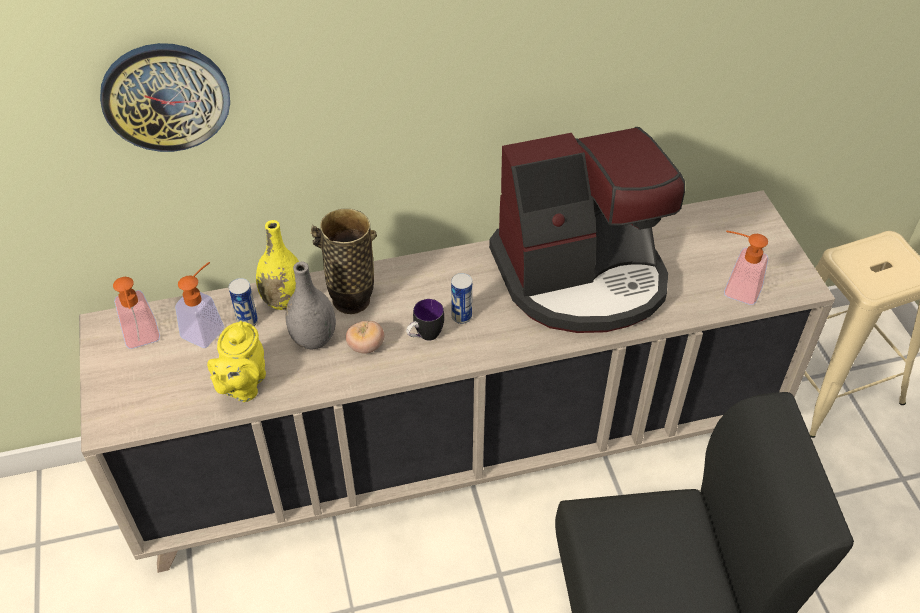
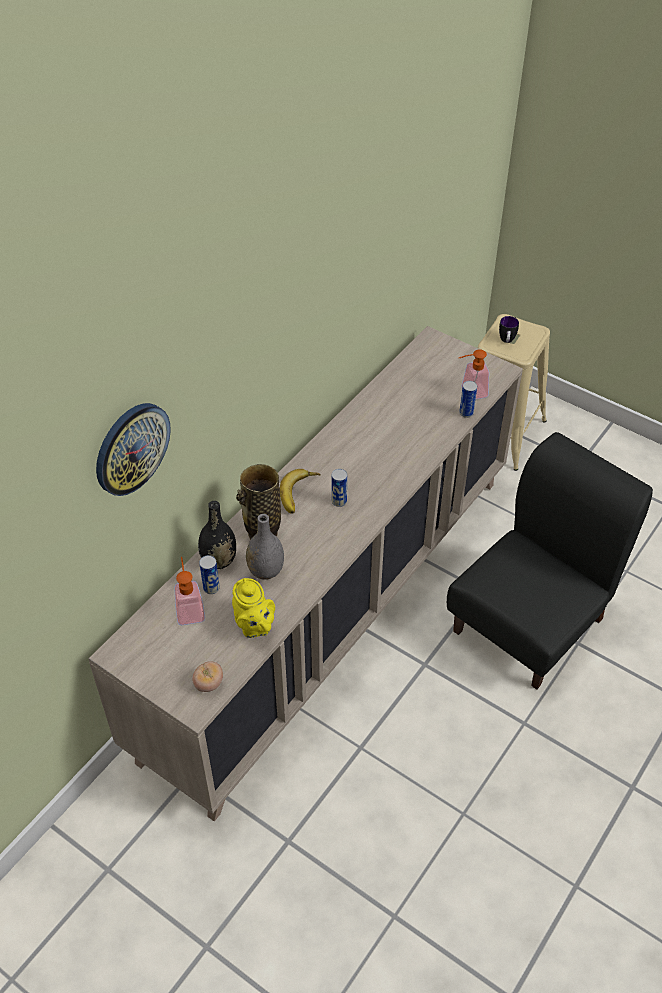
camera: 40 degrees left, 0 degrees up
soap dispenser [113,277,160,349] -> none
yellow vase [256,220,299,310] -> black vase [198,501,236,569]
tomato [346,321,384,354] -> tomato moved to [192,661,223,692]
mug [406,299,444,341] -> mug moved to [499,316,519,343]
coffee machine [489,127,685,333] -> none
none -> banana [280,469,321,513]
none -> can [459,381,477,418]

